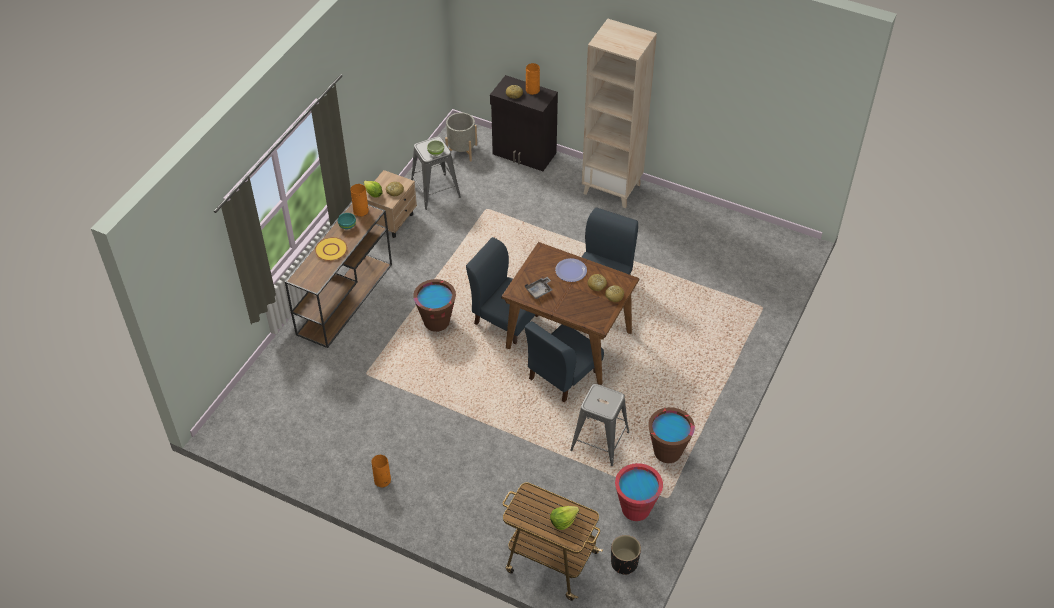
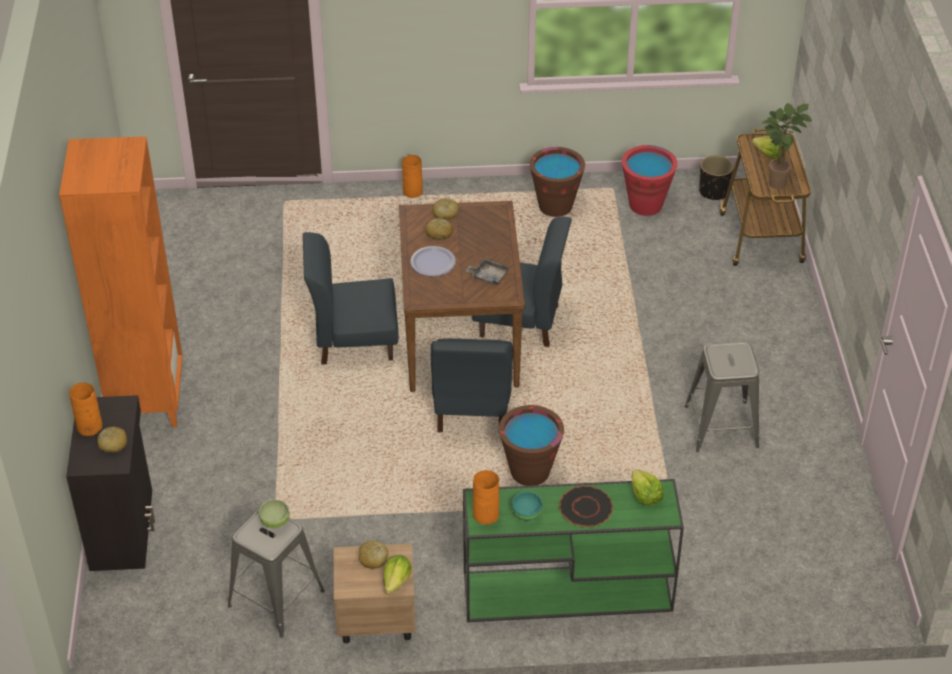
camera: 120 degrees left, 5 degrees down
brown console table [285,202,392,348] -> green console table [463,479,684,622]
yellow plate [315,237,347,261] -> black plate [559,486,613,527]
orange vase [371,455,391,488] -> orange vase moved to [402,155,423,198]
grey planter [445,112,477,161] -> none
grey stool [570,384,629,466] -> grey stool moved to [685,342,759,452]
beige bookcase [582,19,657,208] -> orange bookcase [59,136,182,428]
none -> lettuce [632,469,664,506]
none -> potted plant [762,103,812,189]

